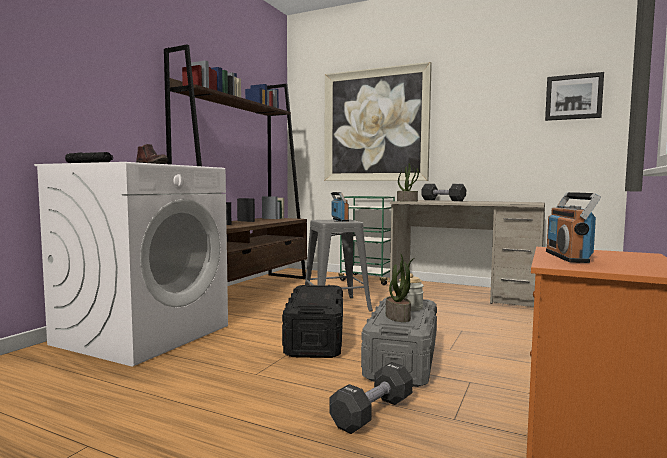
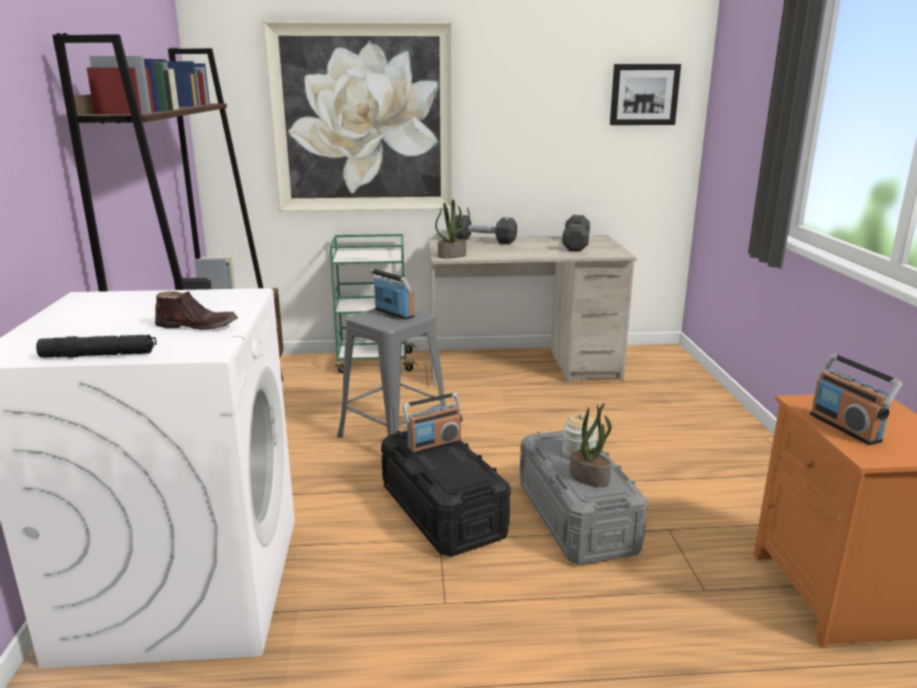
camera: 30 degrees left, 15 degrees up
black dumbbell [329,362,413,434] -> black dumbbell moved to [562,215,590,252]
none -> radio [403,393,462,455]

